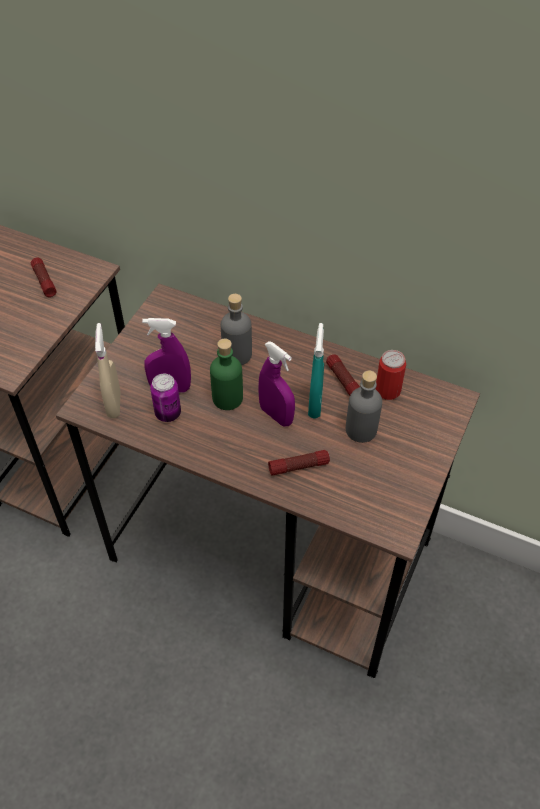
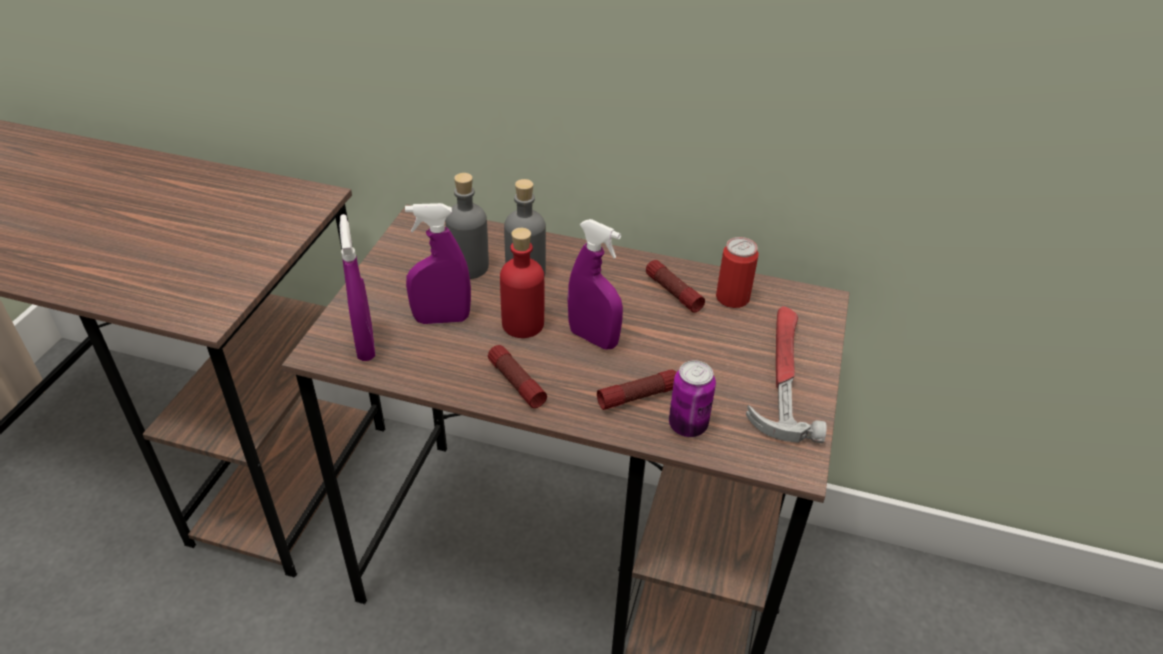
camera: 10 degrees left, 10 degrees down
flashlight [31,257,56,297] -> flashlight moved to [488,345,547,408]
beige spray bottle [95,323,120,419] -> purple spray bottle [339,214,375,361]
can [150,374,181,422] -> can moved to [669,360,716,437]
green bottle [210,339,243,410] -> red bottle [500,228,544,338]
turquoise spray bottle [308,323,324,419] -> none
grey bottle [346,371,382,443] -> grey bottle moved to [445,173,489,279]
none -> hammer [746,306,826,443]

